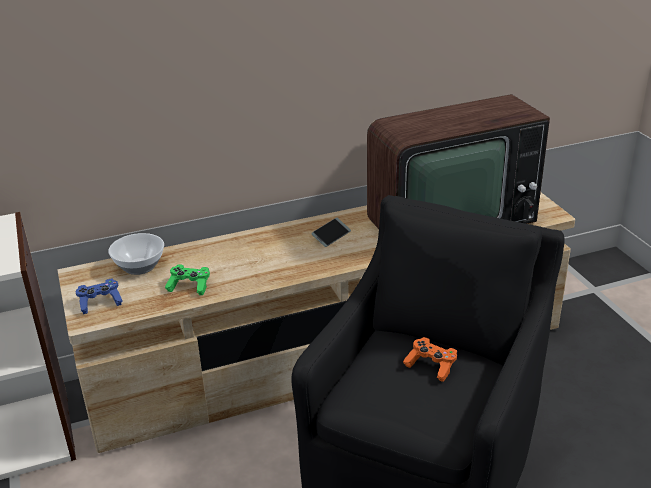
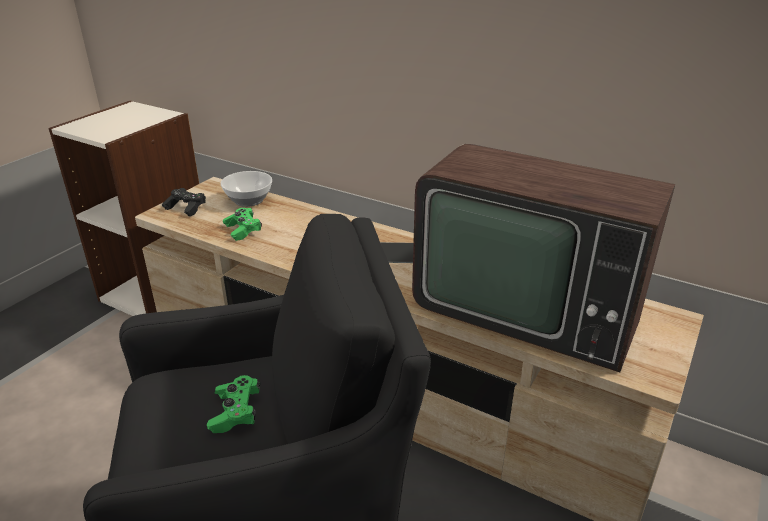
camera: 50 degrees right, 0 degrees up
blue game controller [76,279,122,314] -> black game controller [162,188,206,217]
orange game controller [403,337,457,382] -> green game controller [207,375,260,433]

